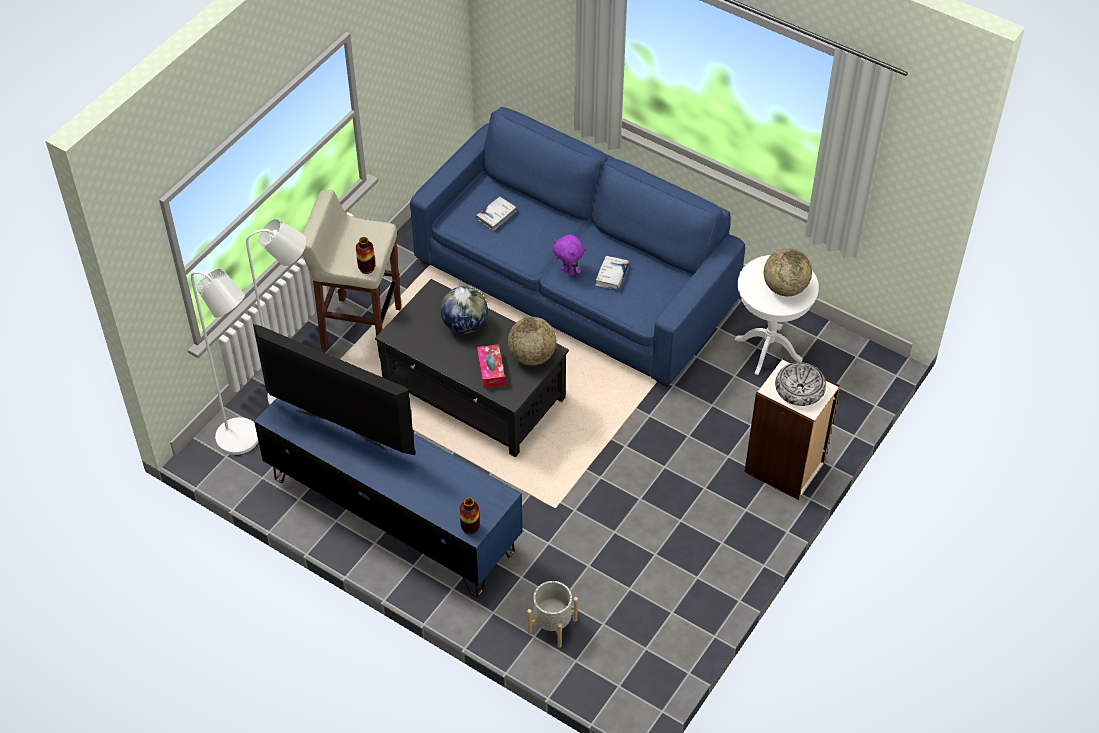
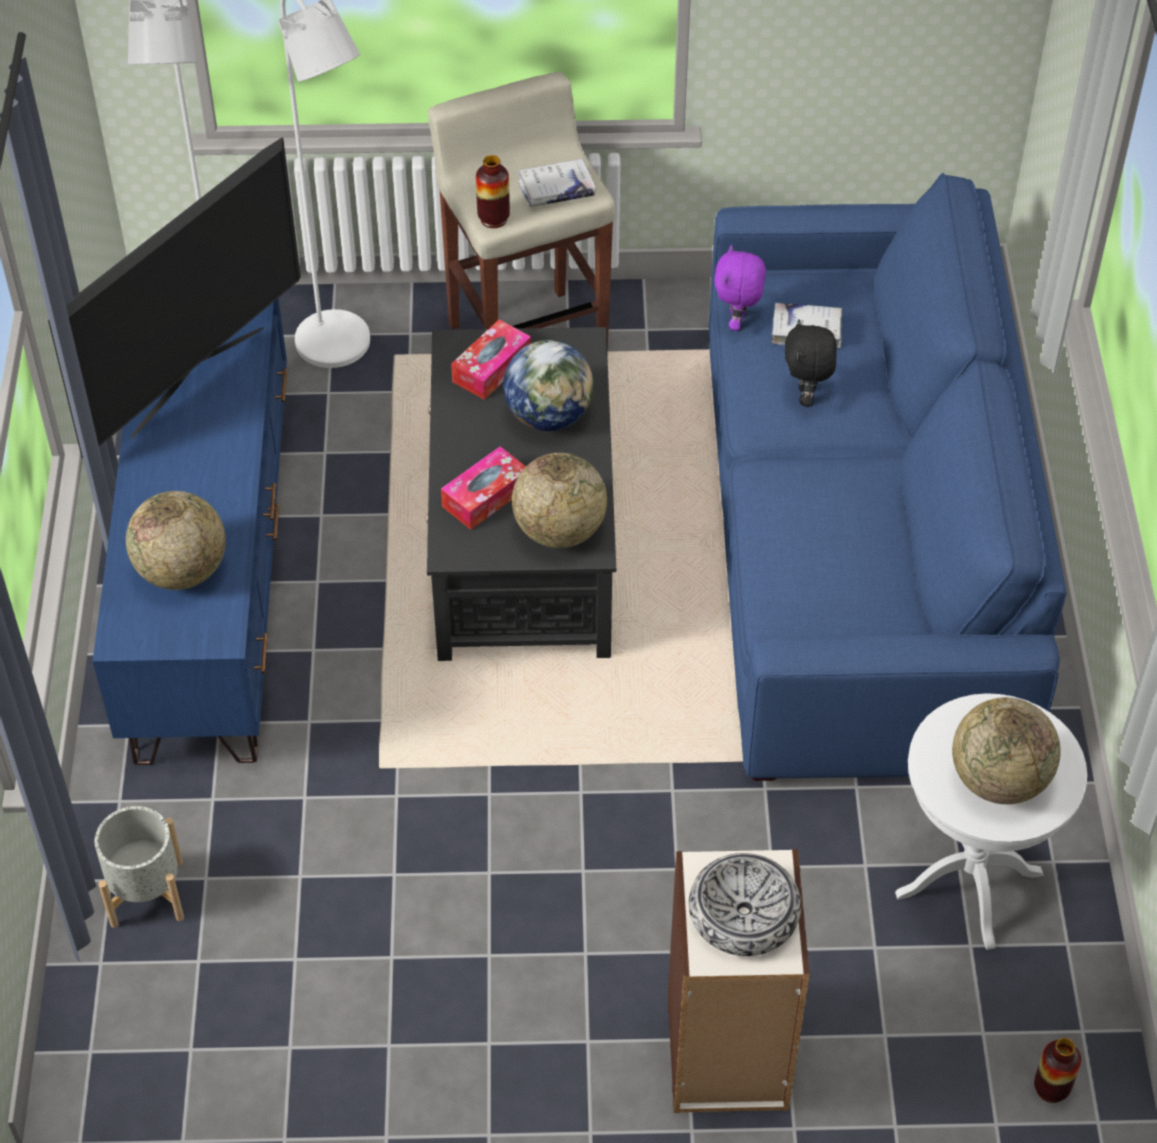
camera: 55 degrees right, 0 degrees up
television [253,324,415,455] -> television turned 45 degrees clockwise [48,137,301,458]
vase [460,498,480,534] -> vase moved to [1034,1038,1081,1103]
purple plush toy [553,234,585,276] -> purple plush toy moved to [714,245,766,331]
white book [595,255,629,290] -> white book moved to [518,159,596,207]
none -> globe [126,491,226,590]
none -> tissue box [451,320,531,400]
none -> black plush toy [785,319,837,406]

